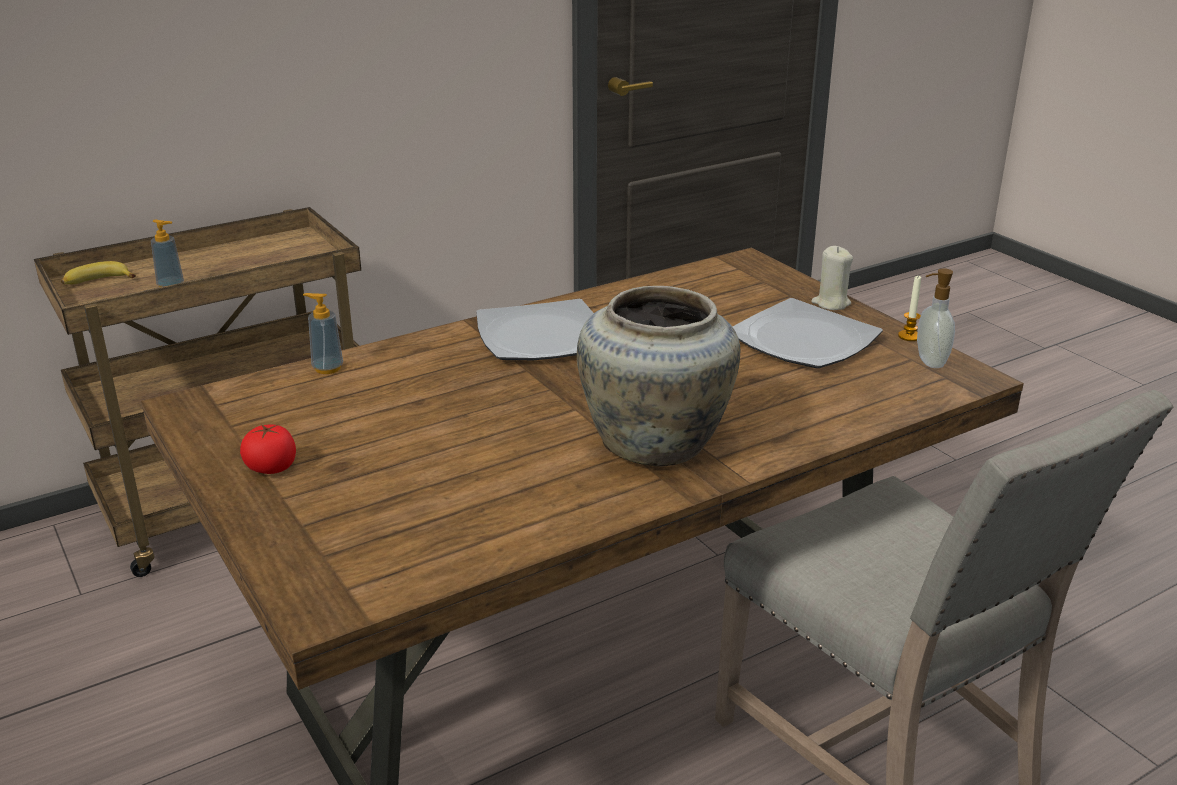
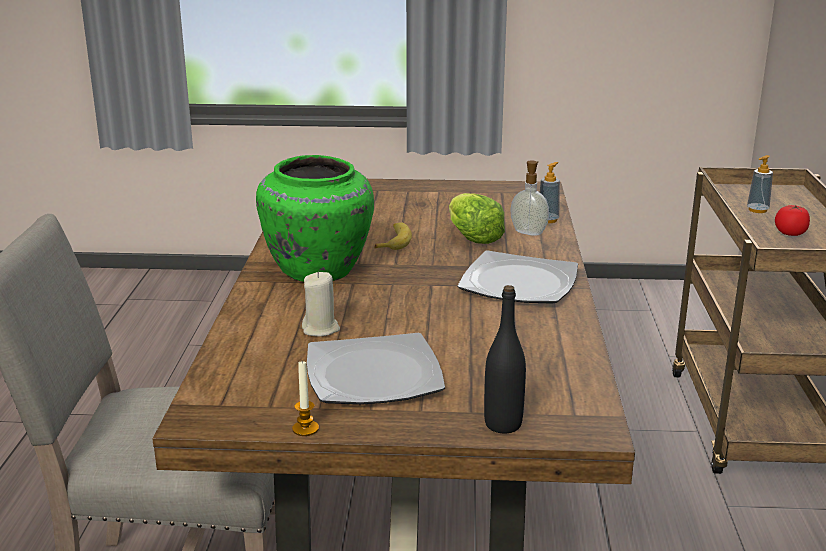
camera: 125 degrees right, 5 degrees down
banana [61,261,136,284] -> banana moved to [374,222,412,250]
tomato [240,424,296,474] -> tomato moved to [775,205,810,236]
beige vase [577,286,740,467] -> green vase [256,155,374,282]
beige candle [811,246,853,310] -> beige candle moved to [302,272,340,337]
soap dispenser [917,268,955,368] -> soap dispenser moved to [510,161,549,236]
none -> lettuce [449,193,505,244]
none -> black bottle [484,285,526,433]

